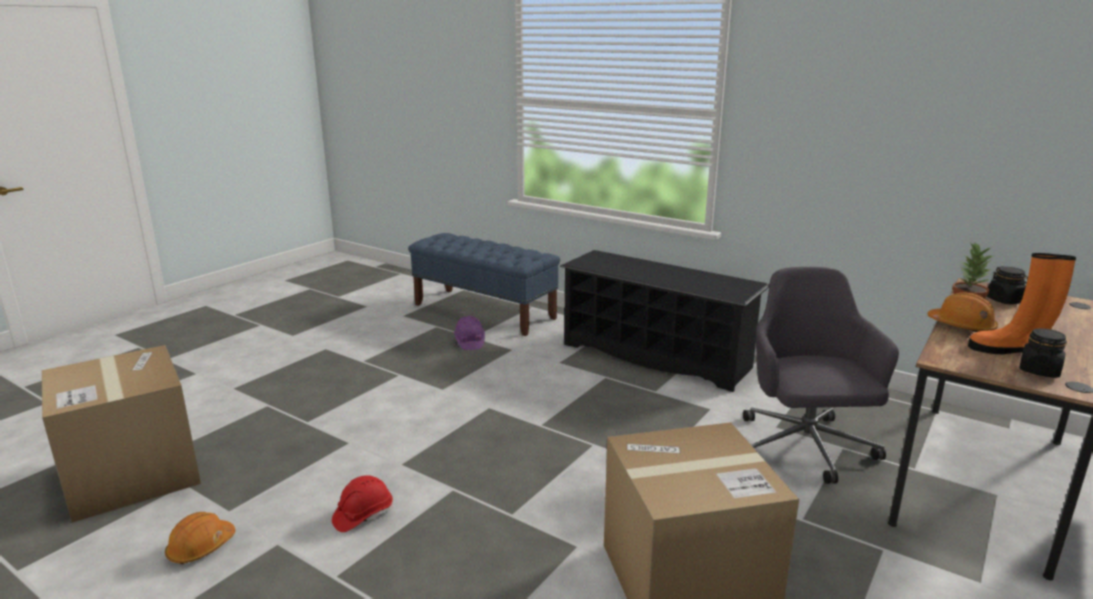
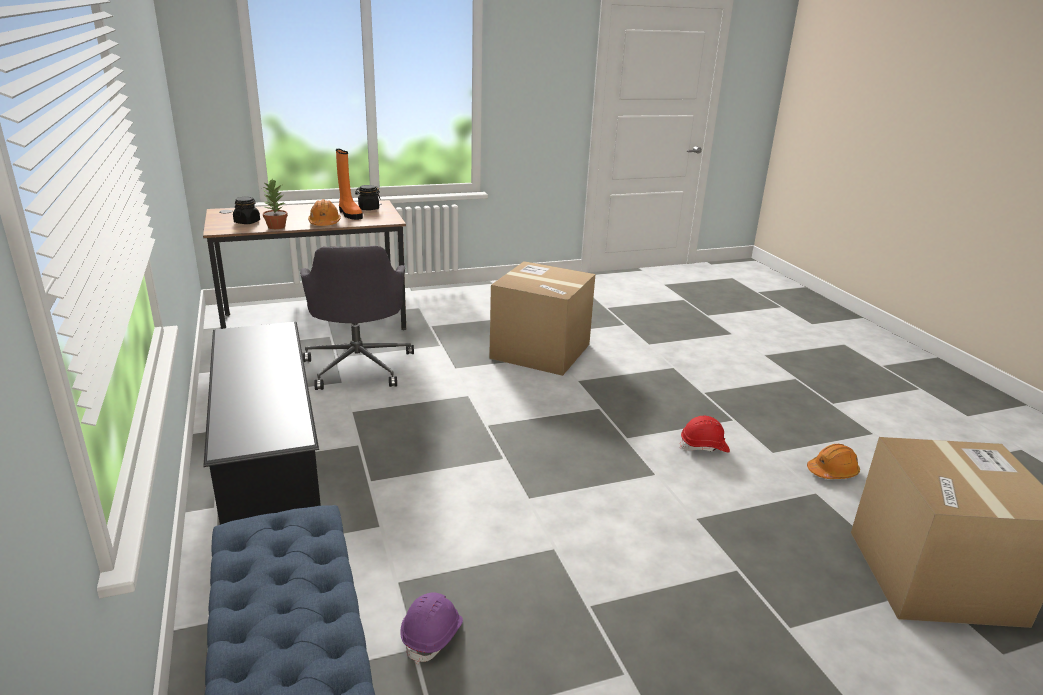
camera: 145 degrees left, 5 degrees up
grey office chair [743,267,899,484] -> grey office chair turned 45 degrees counterclockwise [300,245,414,390]

